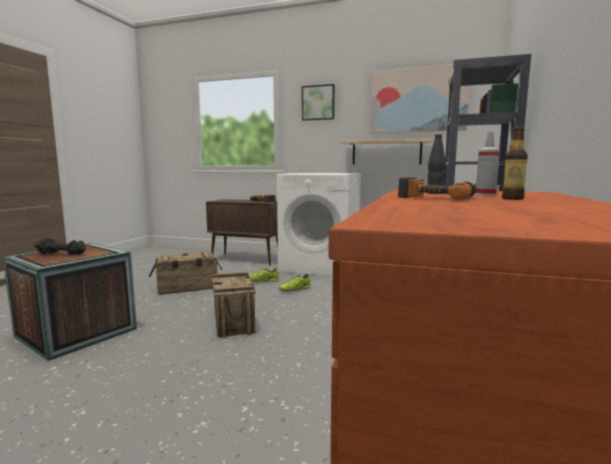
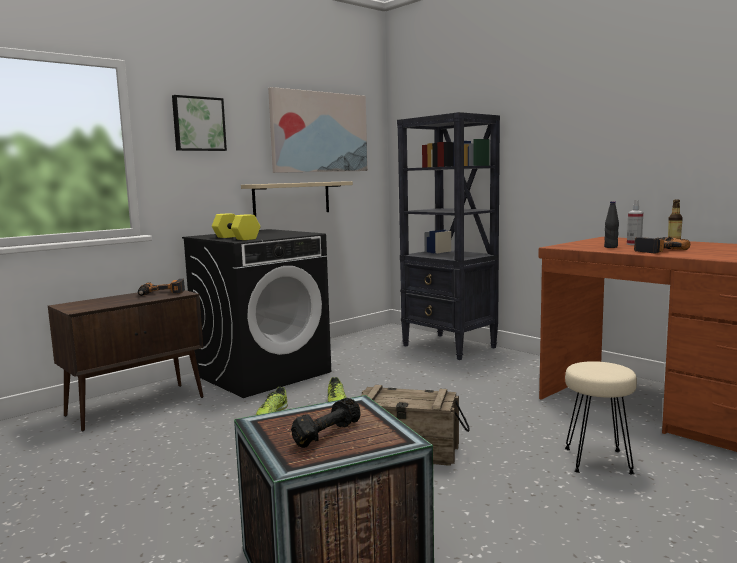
camera: 60 degrees left, 0 degrees up
crate [149,251,223,295] -> none
white washing machine [277,173,361,276] -> black washing machine [182,229,331,398]
none -> yellow dumbbell [212,213,260,240]
none -> beige stool [565,361,637,474]

